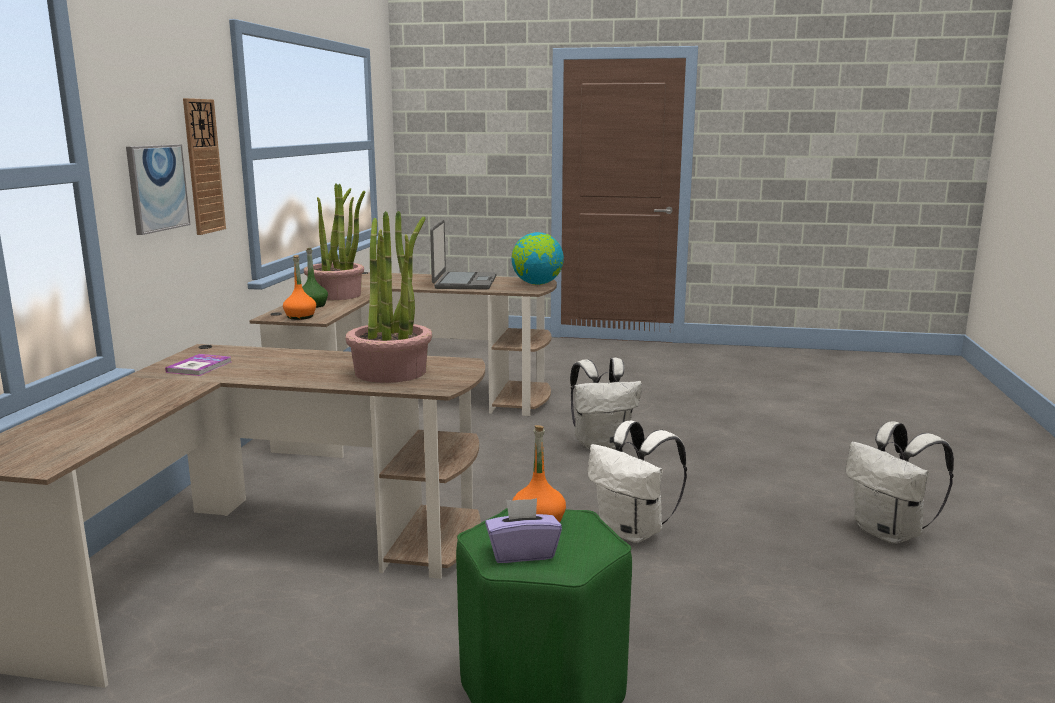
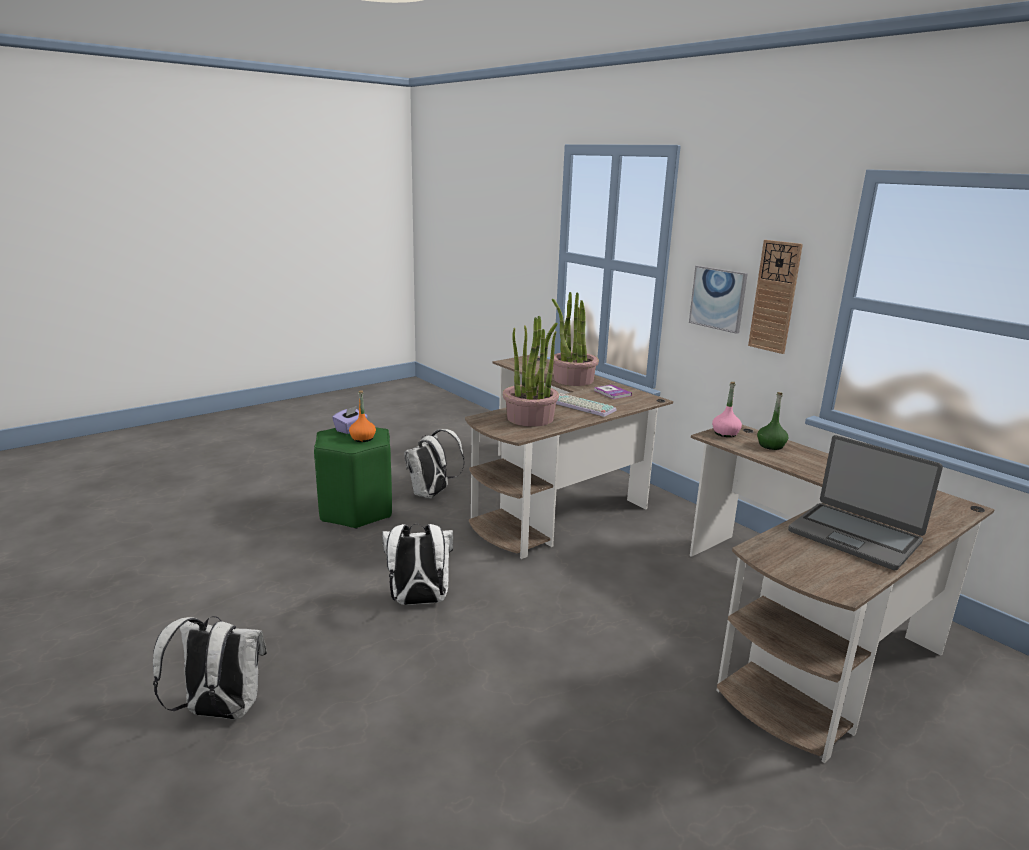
camera: 130 degrees right, 5 degrees up
orange bottle [283,255,316,320] -> pink bottle [712,382,742,437]
potted plant [304,183,365,300] -> potted plant moved to [552,292,599,386]
globe [512,232,564,285] -> none
white backpack [570,358,642,450] -> white backpack moved to [404,429,465,499]
none -> keyboard [556,393,617,417]

